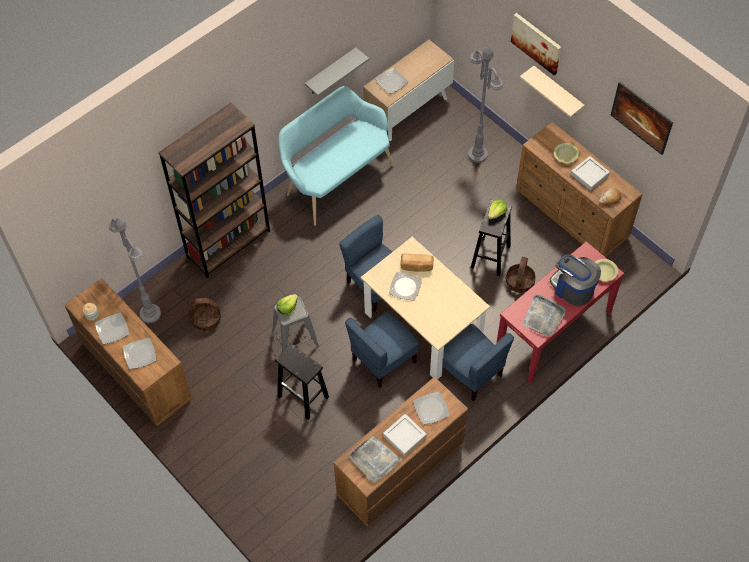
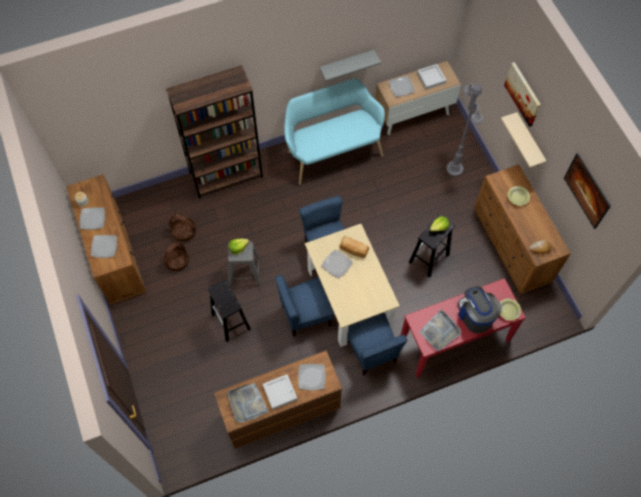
camera: 20 degrees right, 5 degrees up
grey floor lamp [109,218,161,323] -> none
basket [506,257,536,293] -> basket moved to [163,242,189,272]
grey tray [571,156,610,191] -> grey tray moved to [417,64,446,90]

